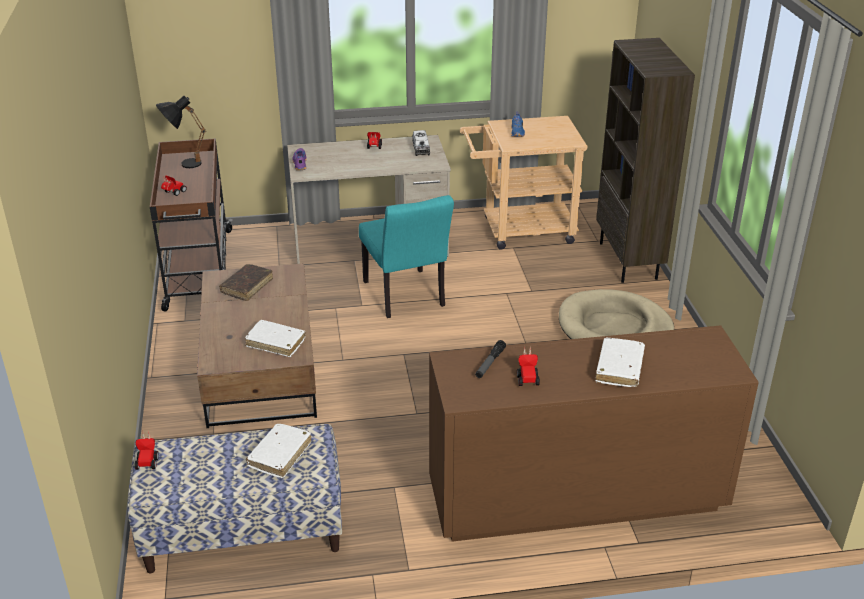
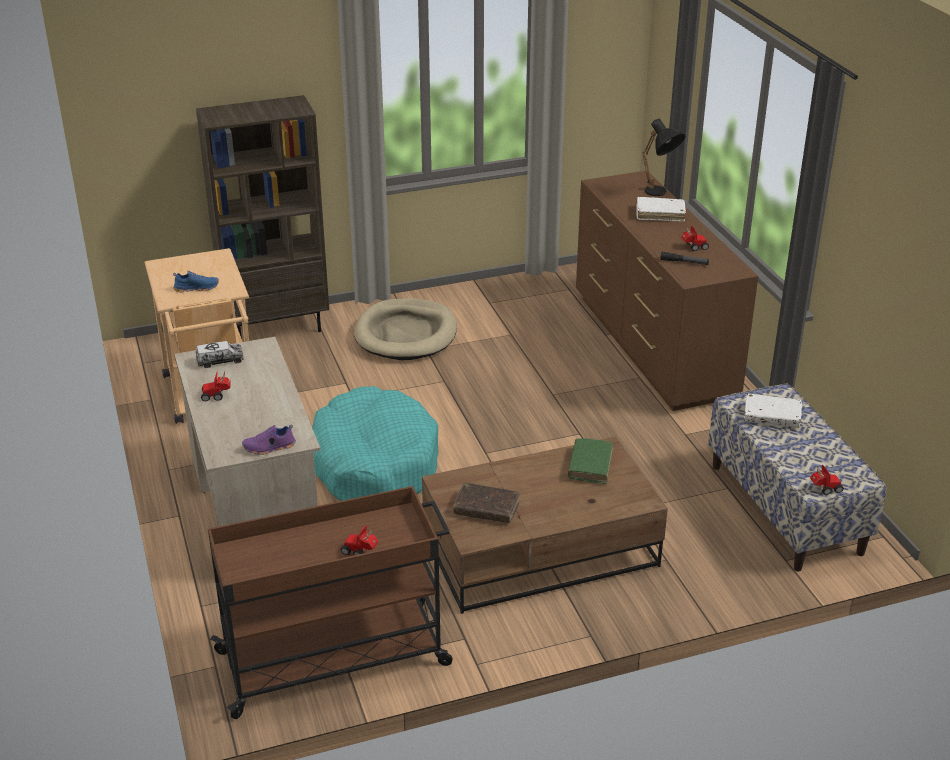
camera: 100 degrees left, 0 degrees up
black table lamp [156,96,206,168] -> black table lamp moved to [642,119,686,196]
white book [245,320,306,357] -> green book [568,438,613,484]
turquoise chair [359,195,454,318] -> turquoise dog bed [312,386,438,501]

